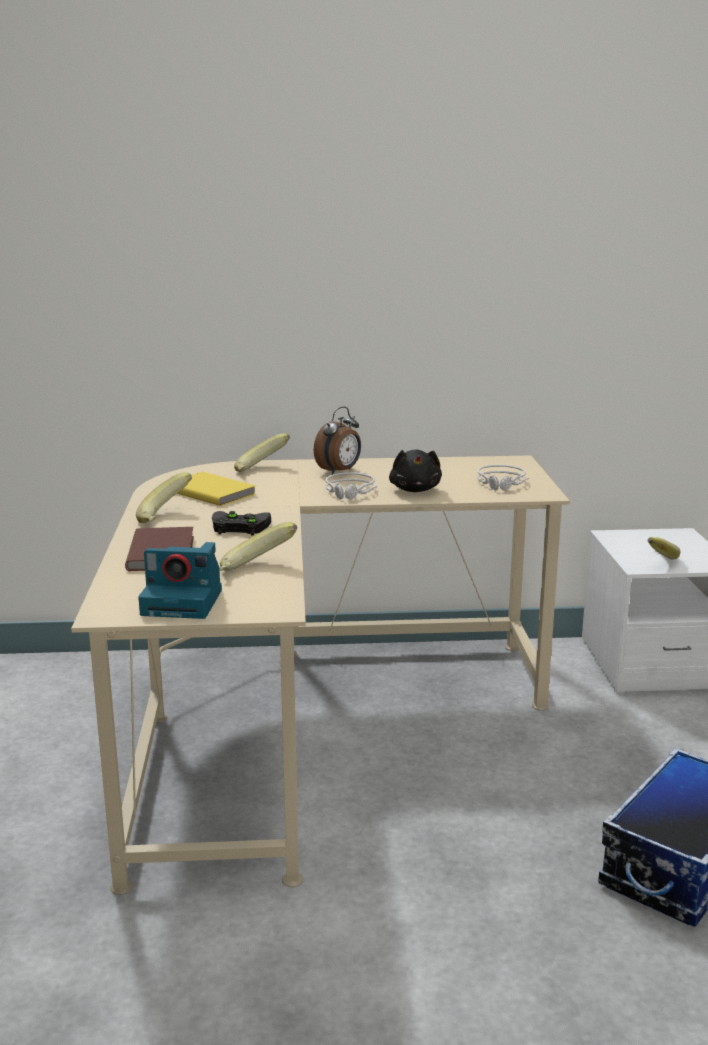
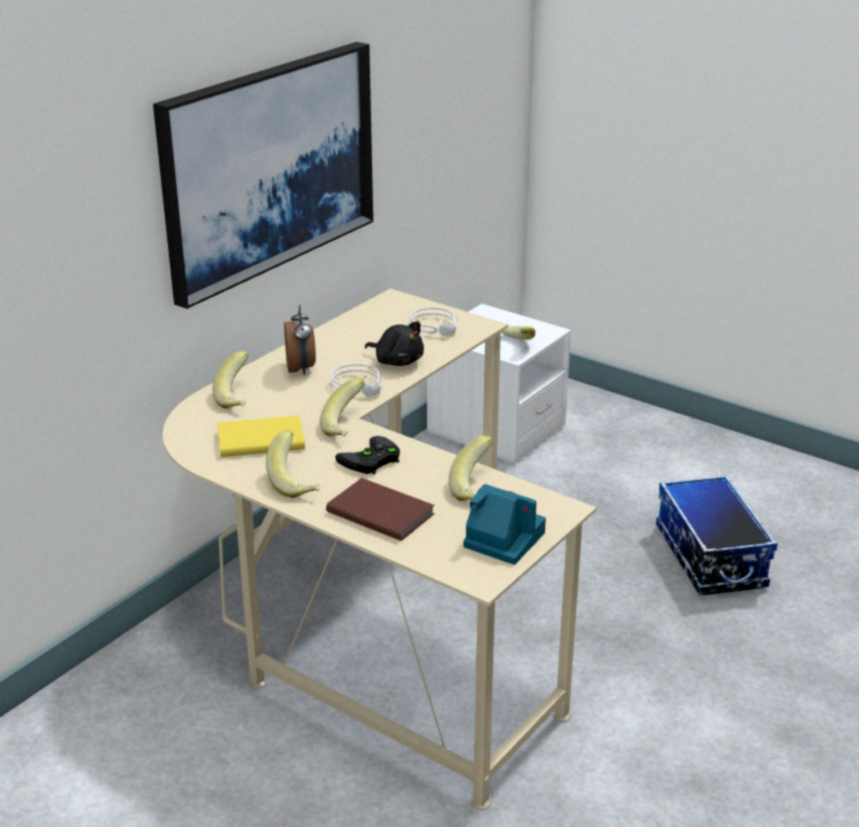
camera: 50 degrees left, 10 degrees up
camera [138,542,222,619] -> camera turned 105 degrees counterclockwise [463,484,546,565]
none -> picture [153,42,373,309]
none -> banana [320,378,365,437]

